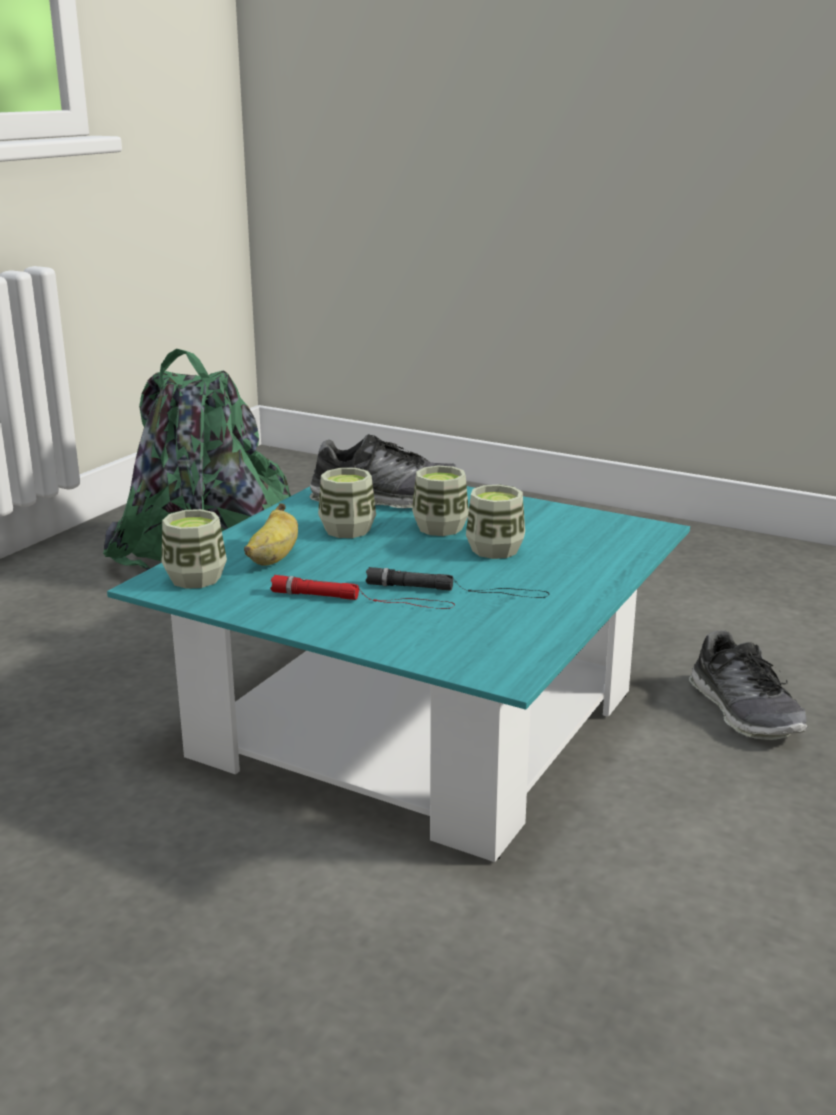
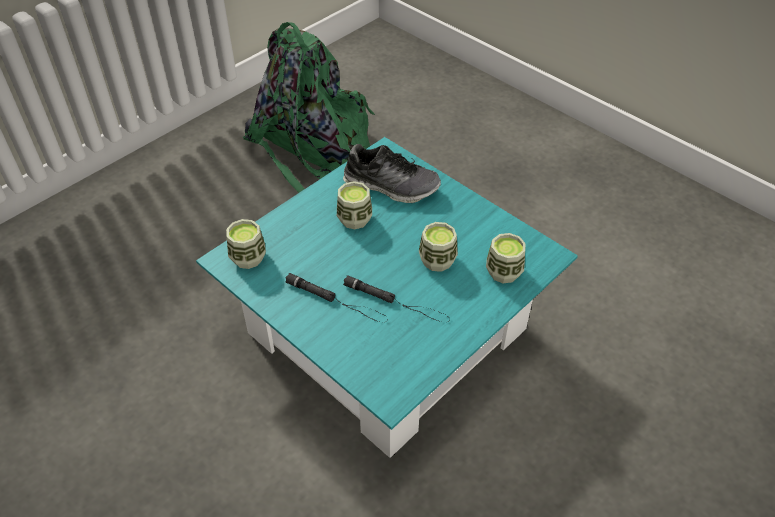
camera: 15 degrees right, 25 degrees up
banana [244,503,298,566] -> none
red flashlight [270,575,455,609] -> black flashlight [285,273,384,322]
cup [412,466,469,536] -> cup moved to [486,233,526,283]
shoe [689,630,808,740] -> none

